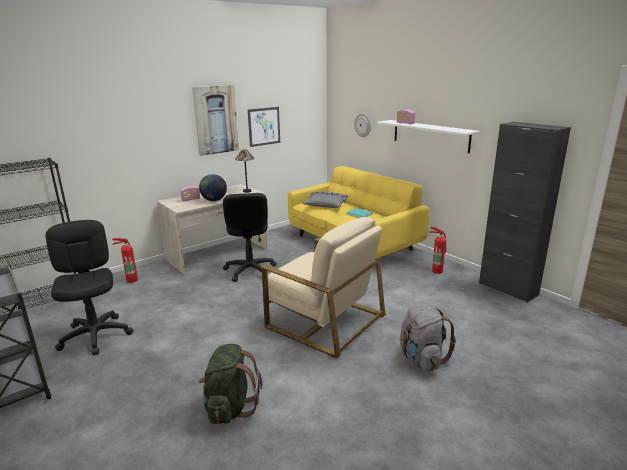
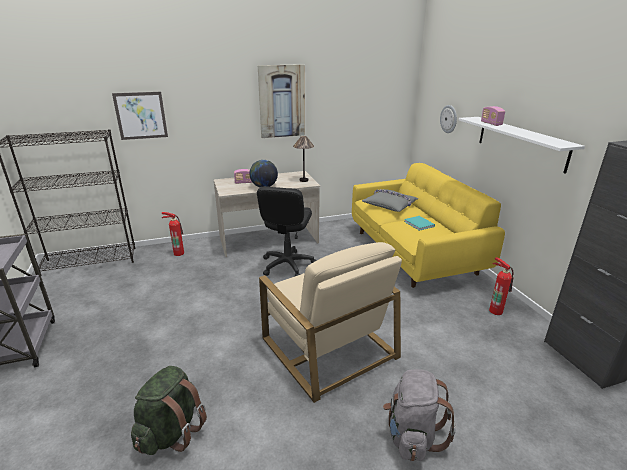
camera: 20 degrees right, 5 degrees up
black office chair [46,220,134,355] -> none
picture [248,107,280,147] -> picture moved to [112,92,168,140]

